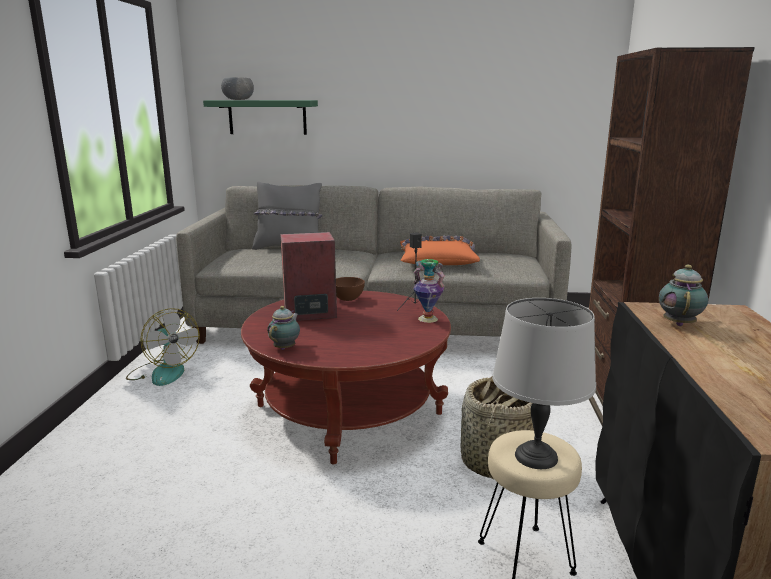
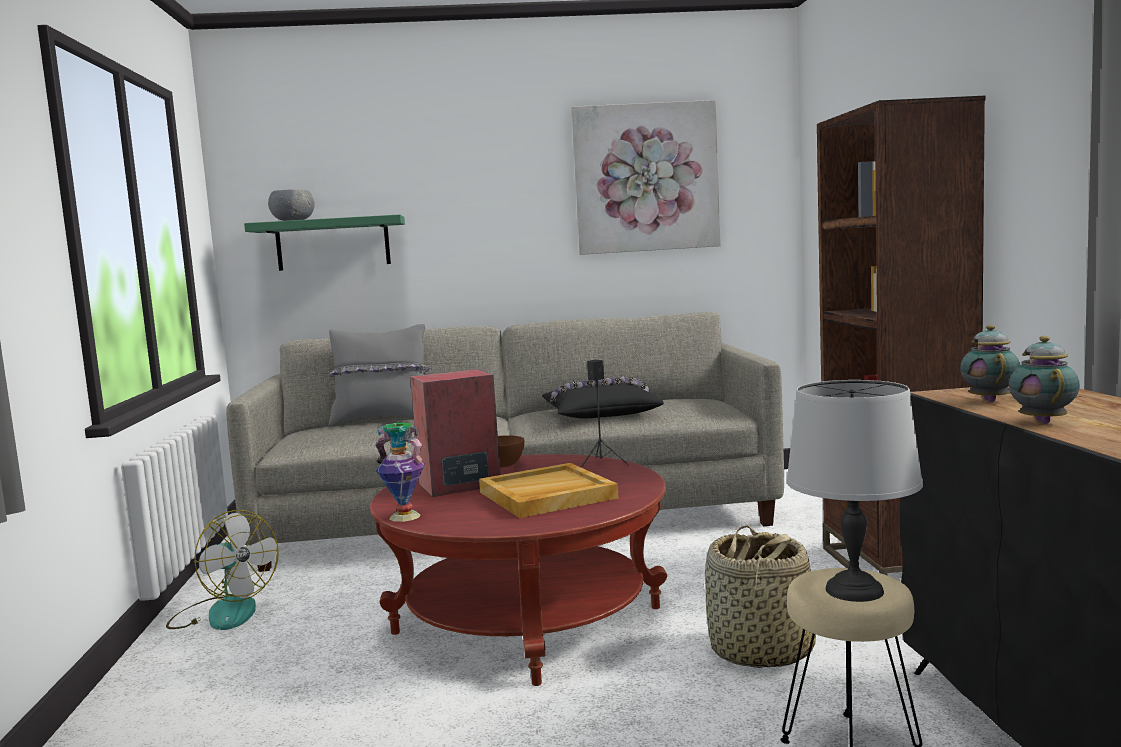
camera: 10 degrees left, 10 degrees down
teapot [267,306,300,350] -> teapot moved to [1009,336,1080,424]
orange pillow [400,236,480,265] -> black pillow [542,377,664,418]
vase [413,259,445,323] -> vase moved to [375,423,425,522]
none -> beige tray [479,463,619,518]
none -> picture [571,100,721,255]

